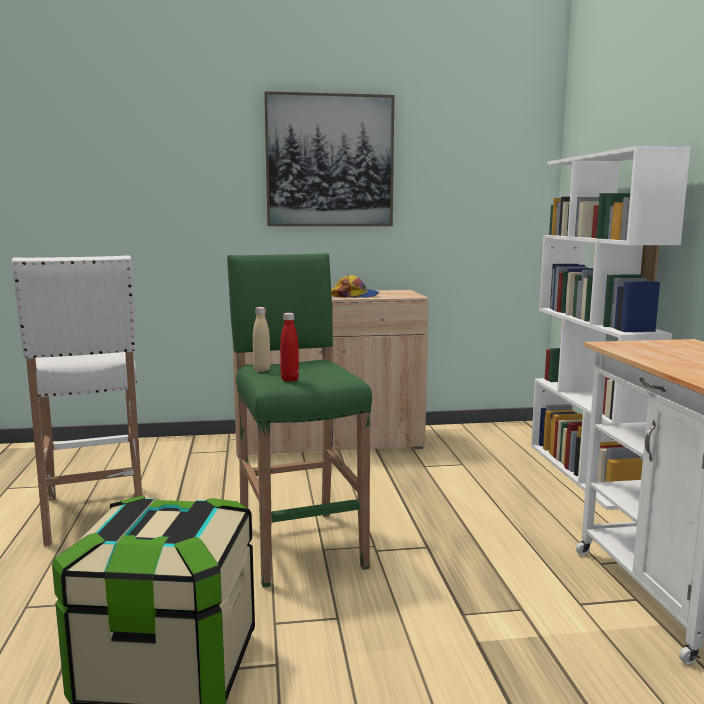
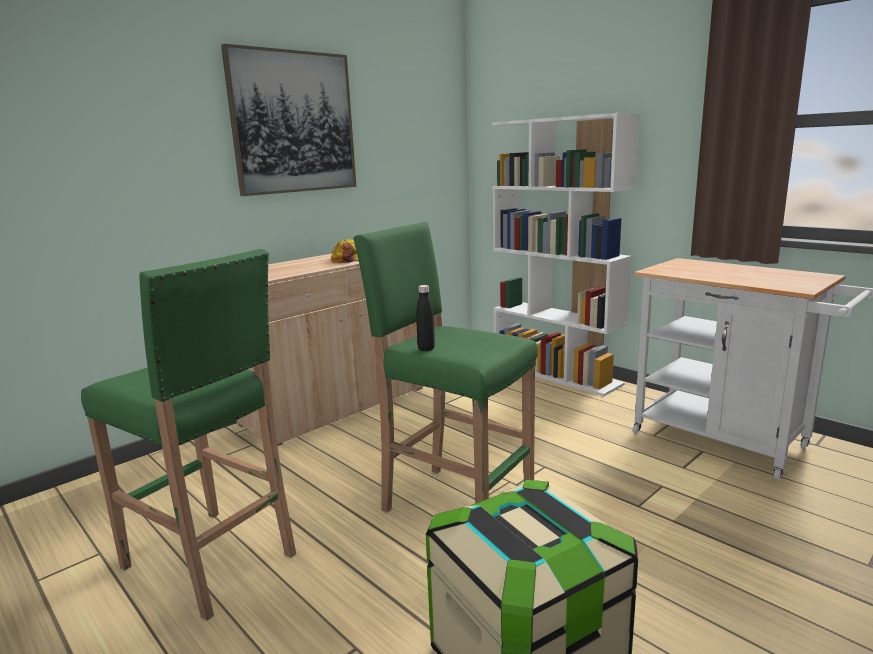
camera: 35 degrees left, 5 degrees up
white stool [12,255,142,546] -> green stool [81,249,296,621]
beige bottle [253,307,270,372] -> black bottle [416,285,435,351]
red bottle [280,313,299,382] -> none

